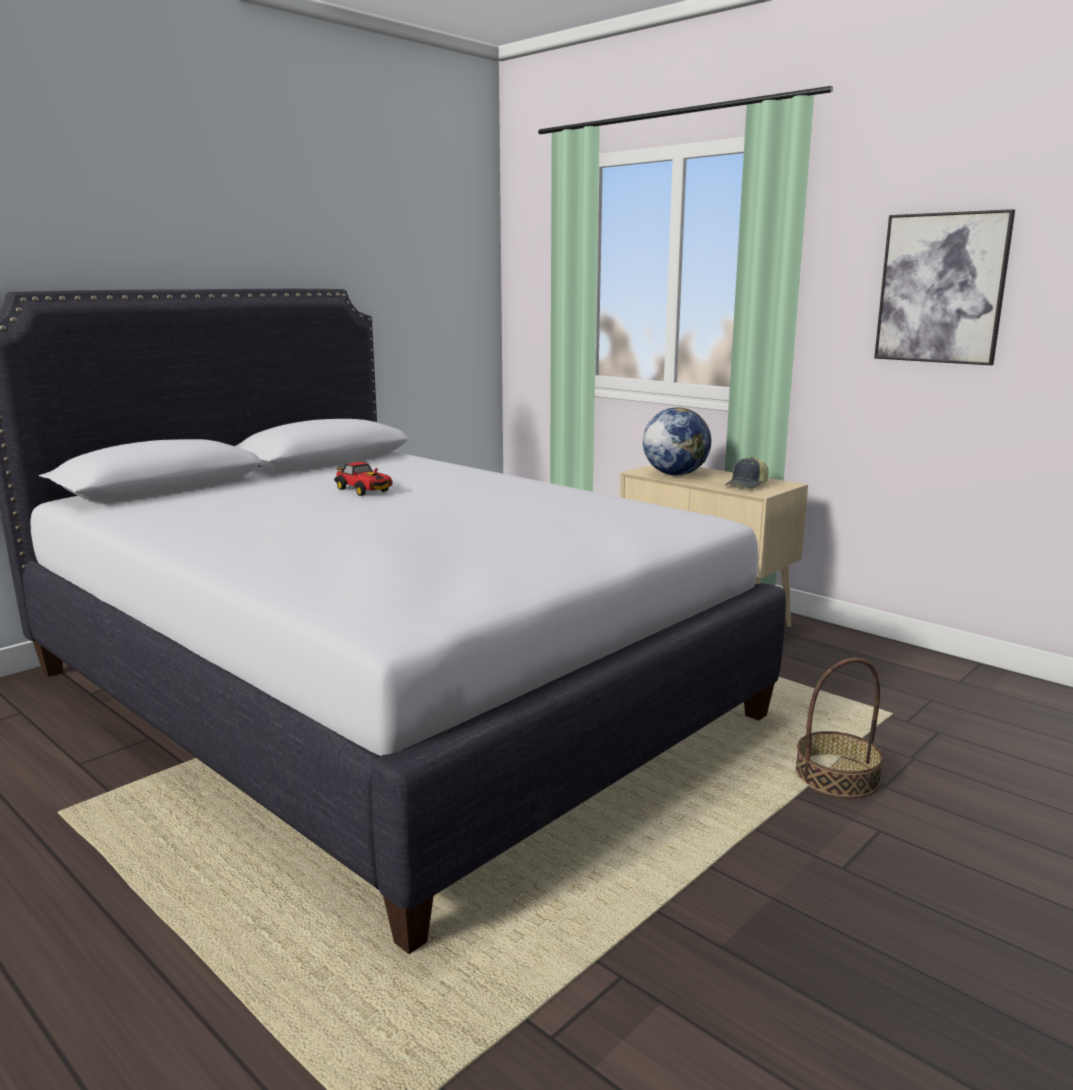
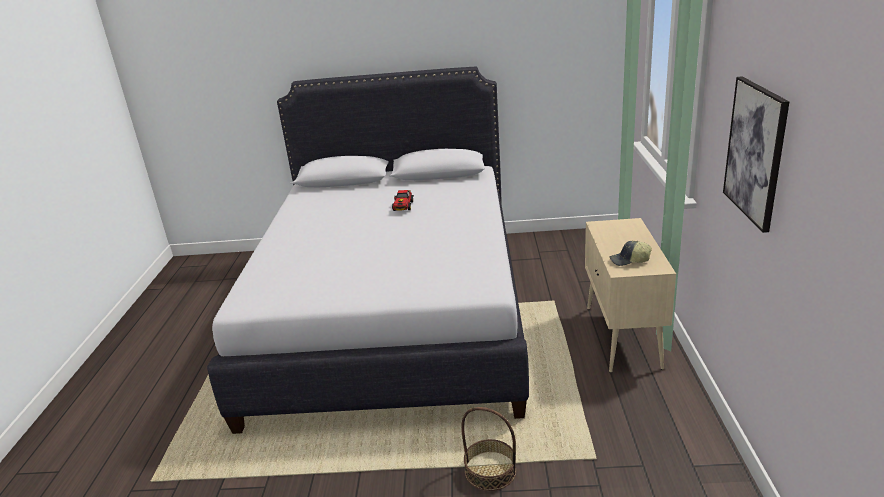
camera: 50 degrees right, 10 degrees up
globe [643,407,711,475] -> none

